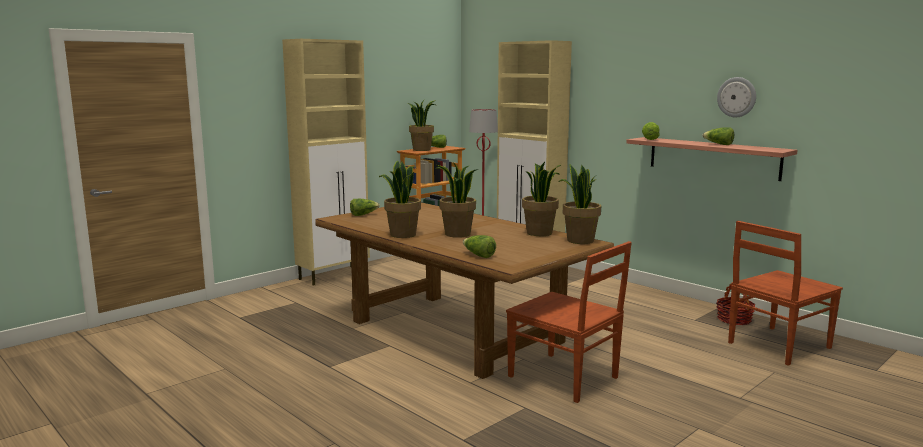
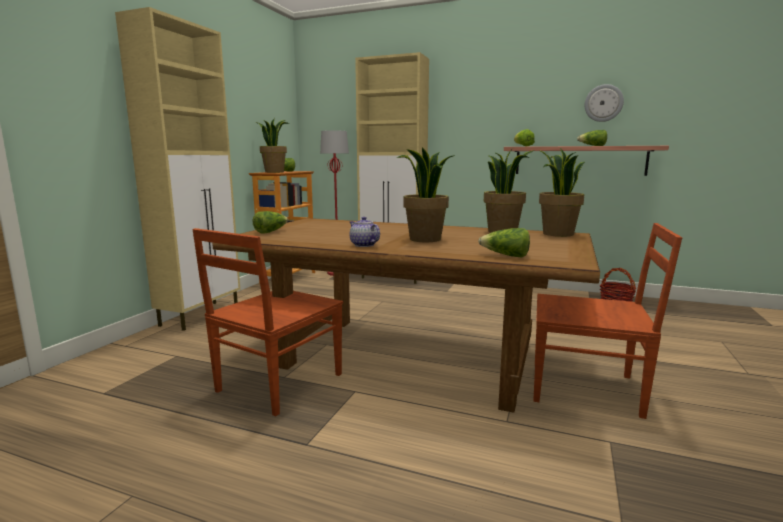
camera: 25 degrees left, 0 degrees up
potted plant [379,161,421,238] -> teapot [350,217,380,247]
brown chair [728,221,843,366] -> brown chair moved to [192,228,343,416]

